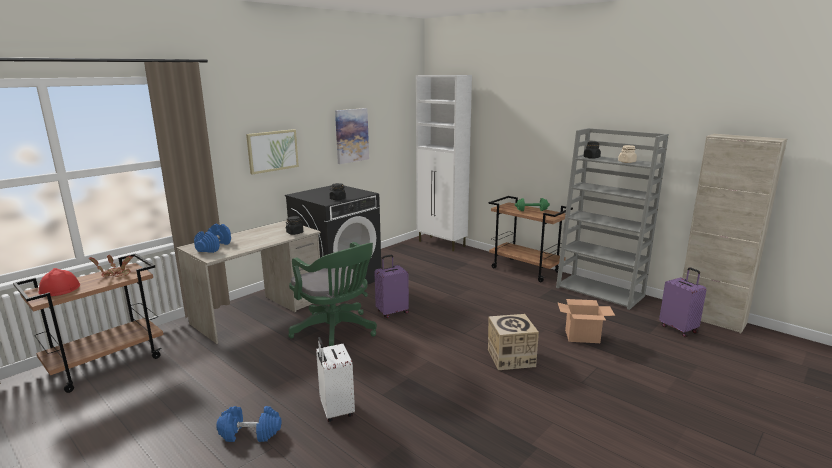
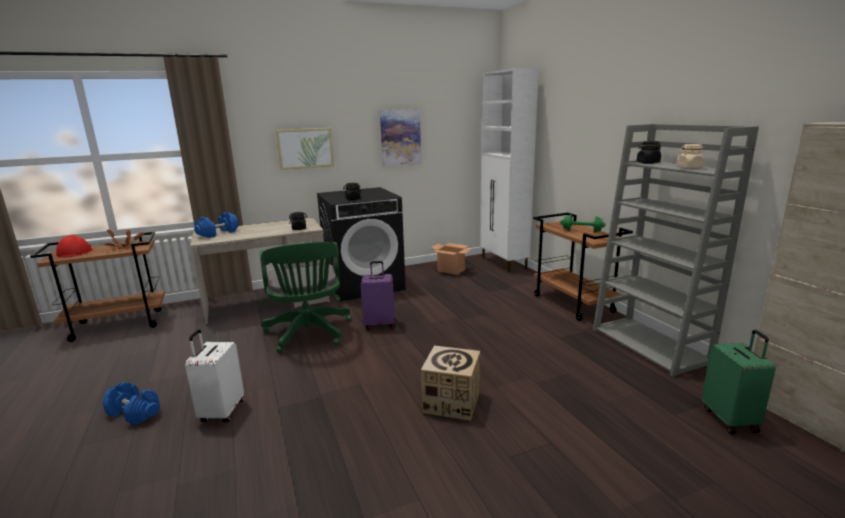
camera: 25 degrees right, 0 degrees up
cardboard box [557,299,615,343] -> cardboard box moved to [430,243,472,275]
purple suitcase [659,267,707,337] -> green suitcase [702,330,776,434]

